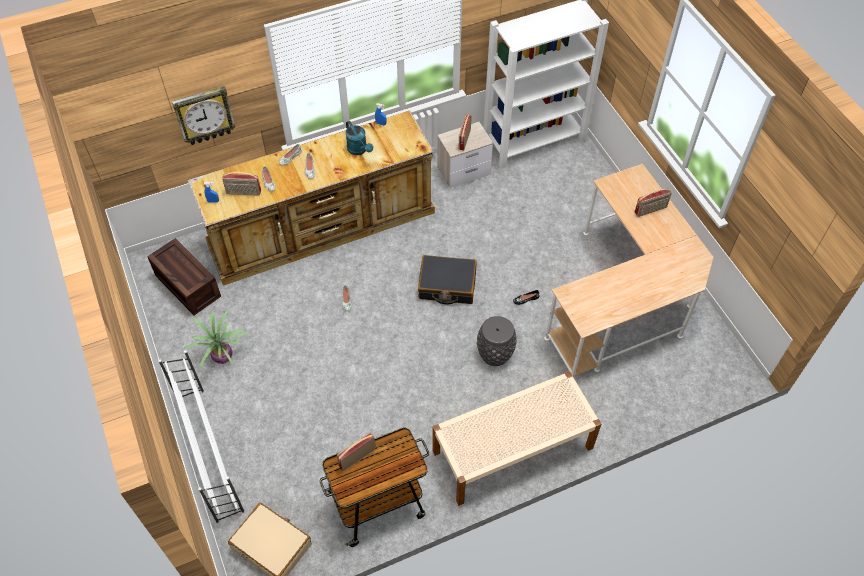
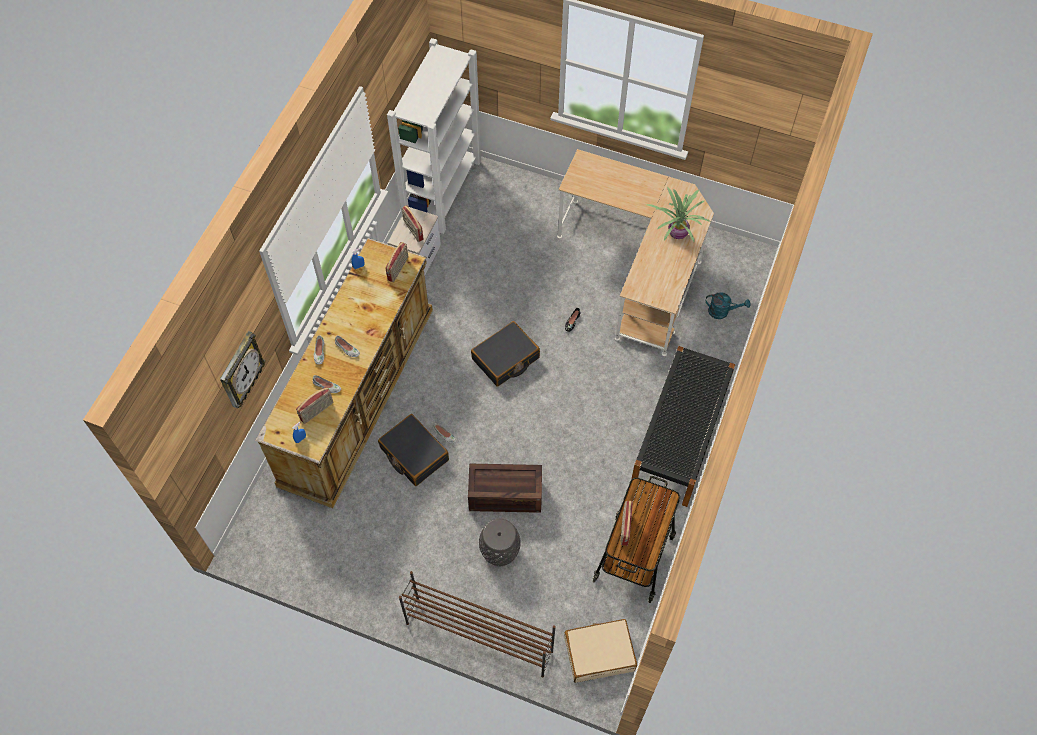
camera: 45 degrees left, 5 degrees up
crate [147,238,221,315] -> crate moved to [468,464,542,513]
white shoe rack [158,350,245,524] -> brown shoe rack [399,571,556,678]
potted plant [183,310,249,370] -> potted plant moved to [647,187,711,242]
turquoise watering can [345,121,373,155] -> turquoise watering can moved to [706,292,751,319]
beige bench [432,371,601,506] -> black bench [631,346,736,507]
grey stool [477,316,517,366] -> grey stool moved to [479,519,521,566]
radio [635,188,672,217] -> radio moved to [386,242,408,282]
none -> black suitcase [378,414,449,486]

